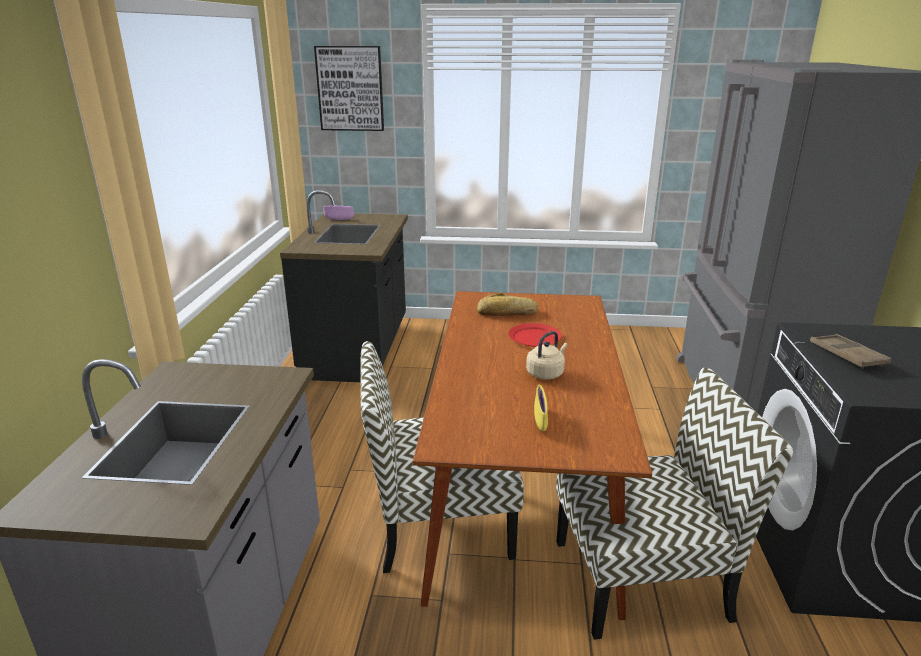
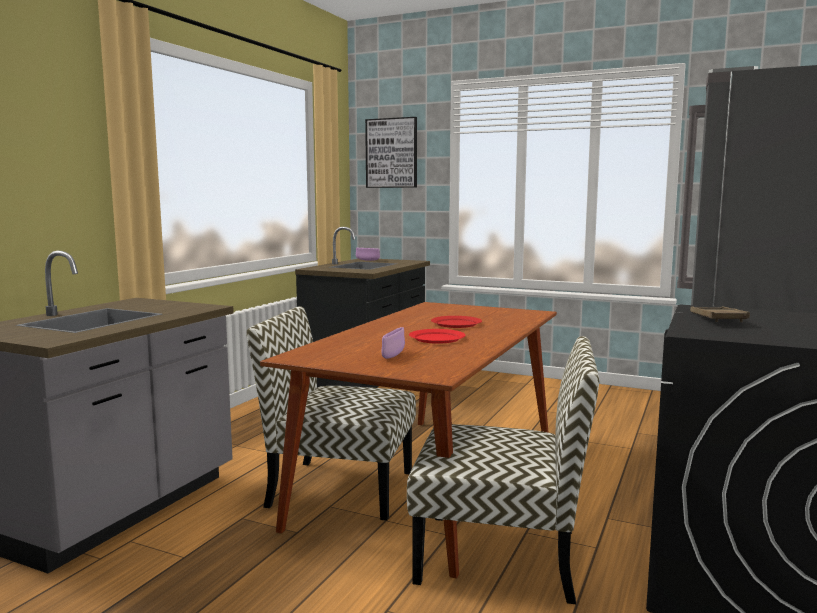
camera: 20 degrees right, 15 degrees down
bread [477,293,538,316] -> none
beige kettle [526,331,568,380] -> red plate [409,329,466,344]
yellow bowl [534,385,548,431] -> purple bowl [382,327,405,359]

